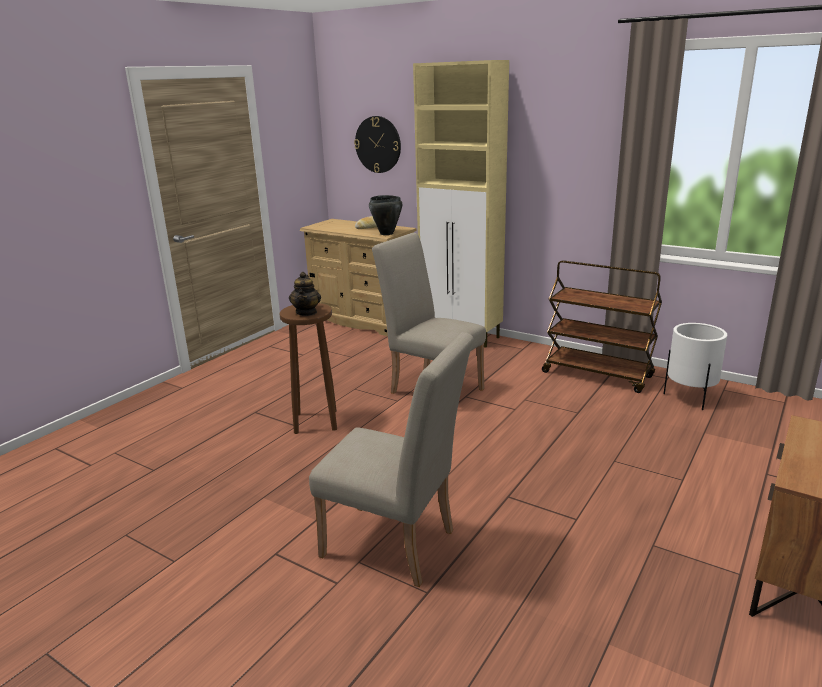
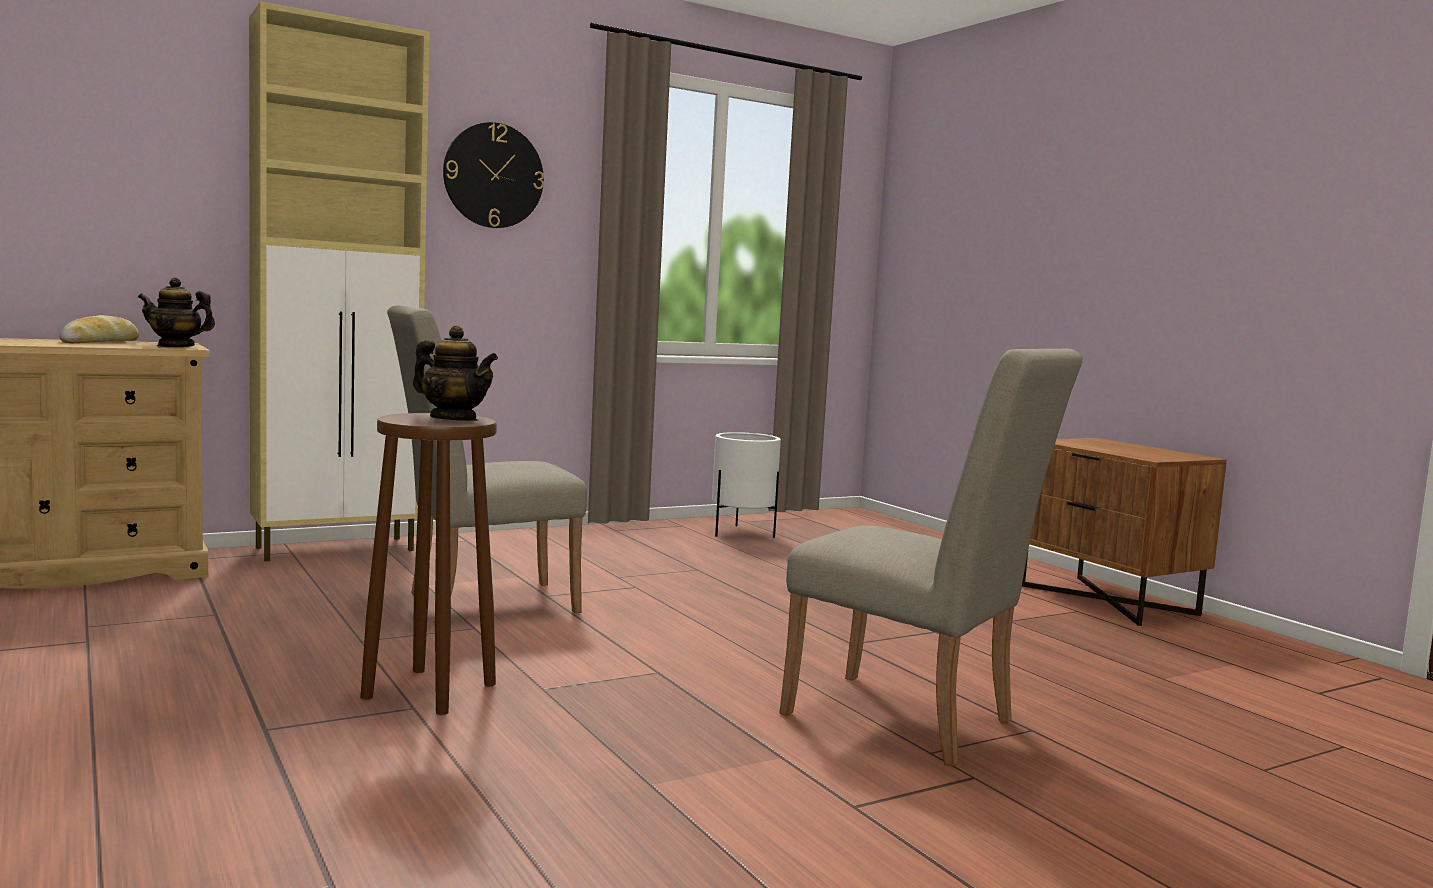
camera: 65 degrees left, 15 degrees down
beige chair [309,332,474,587] -> beige chair turned 75 degrees clockwise [779,349,1083,767]
wall clock [354,116,401,173] -> wall clock moved to [443,122,544,228]
black cooking pot [369,195,402,235] -> teapot [138,277,215,347]
brown cart [542,260,662,393] -> none

